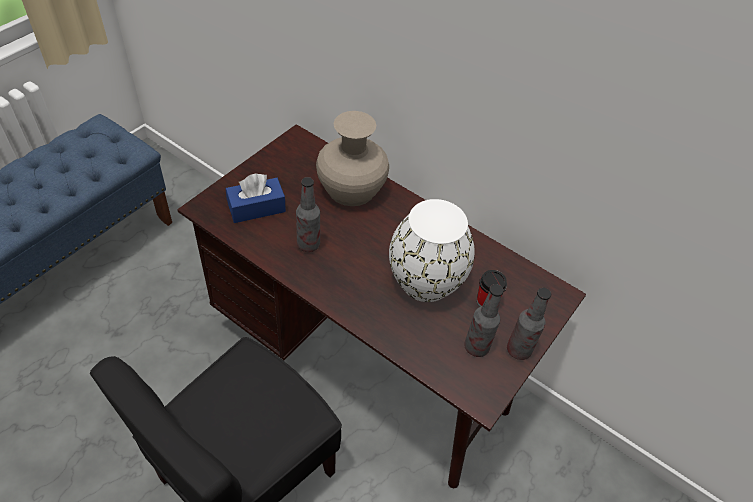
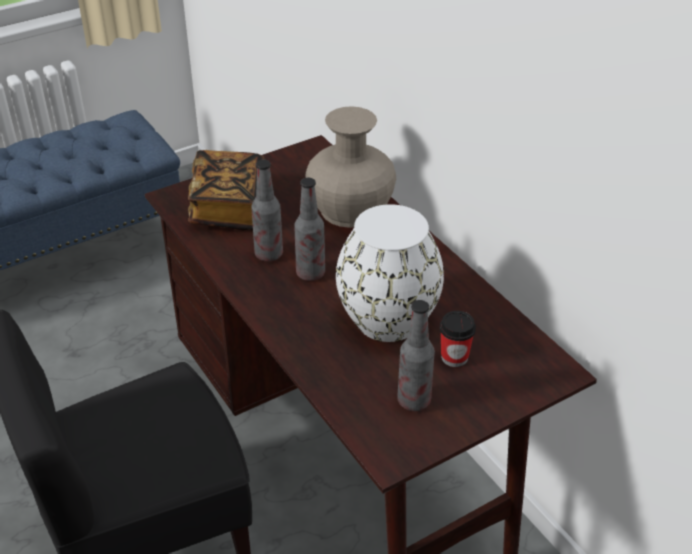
camera: 25 degrees right, 10 degrees down
blue tissue box [226,173,286,223] -> book [188,150,266,230]
bottle [507,288,551,360] -> bottle moved to [294,178,325,281]

